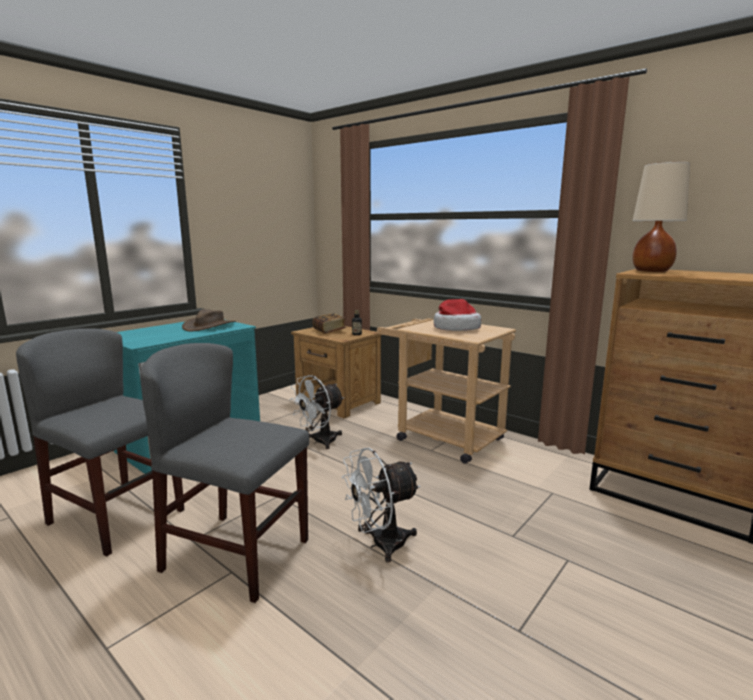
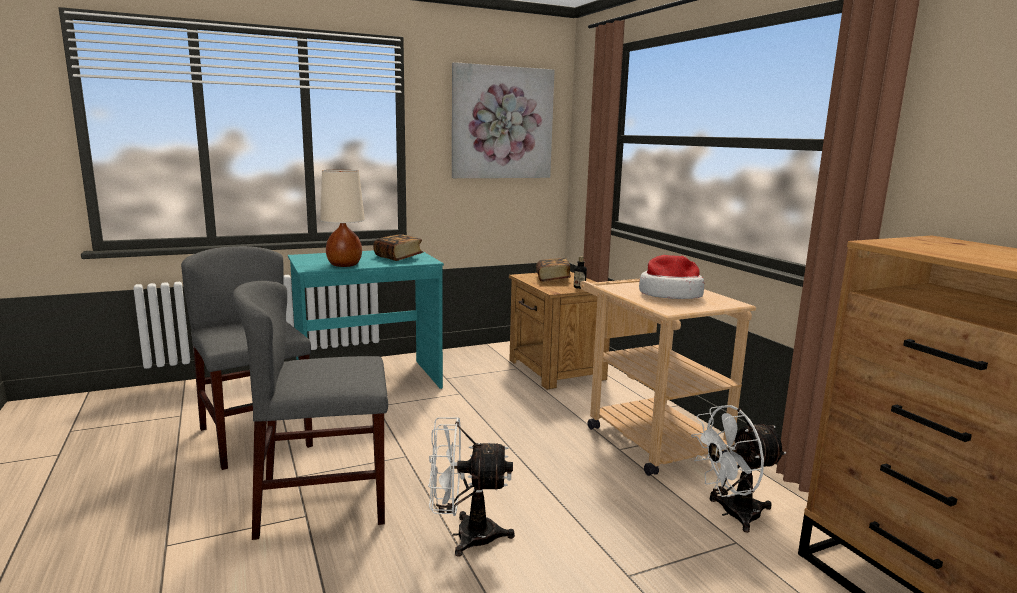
camera: 25 degrees right, 0 degrees up
grey chair [140,343,309,603] -> grey chair turned 60 degrees counterclockwise [233,281,388,540]
brown hat [182,309,236,332] -> book [373,234,423,261]
white fan [289,375,344,449] -> white fan moved to [691,405,787,533]
beige table lamp [632,162,690,272] -> beige table lamp moved to [320,170,365,267]
none -> picture [452,62,555,178]

